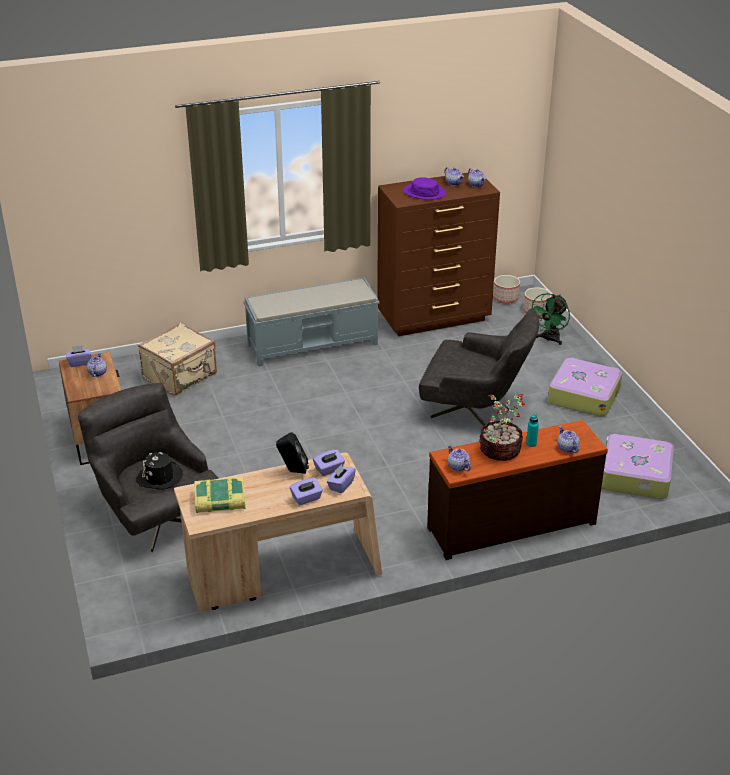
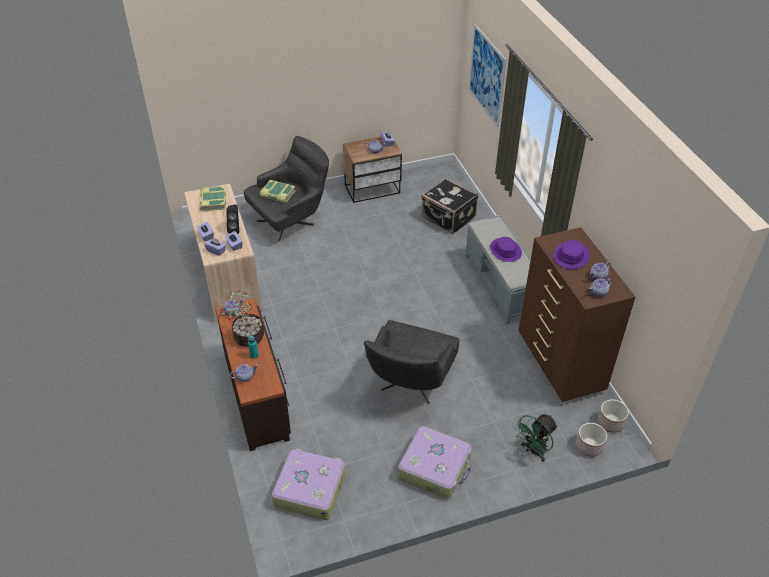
camera: 90 degrees right, 10 degrees up
black hat [136,452,183,489] -> book [260,180,296,203]
beige suitcase [138,323,217,395] -> black suitcase [421,178,478,234]
green fan [531,293,570,345] -> green fan turned 75 degrees counterclockwise [514,414,558,462]
none -> picture [469,24,507,127]
none -> purple hat [490,237,522,262]

